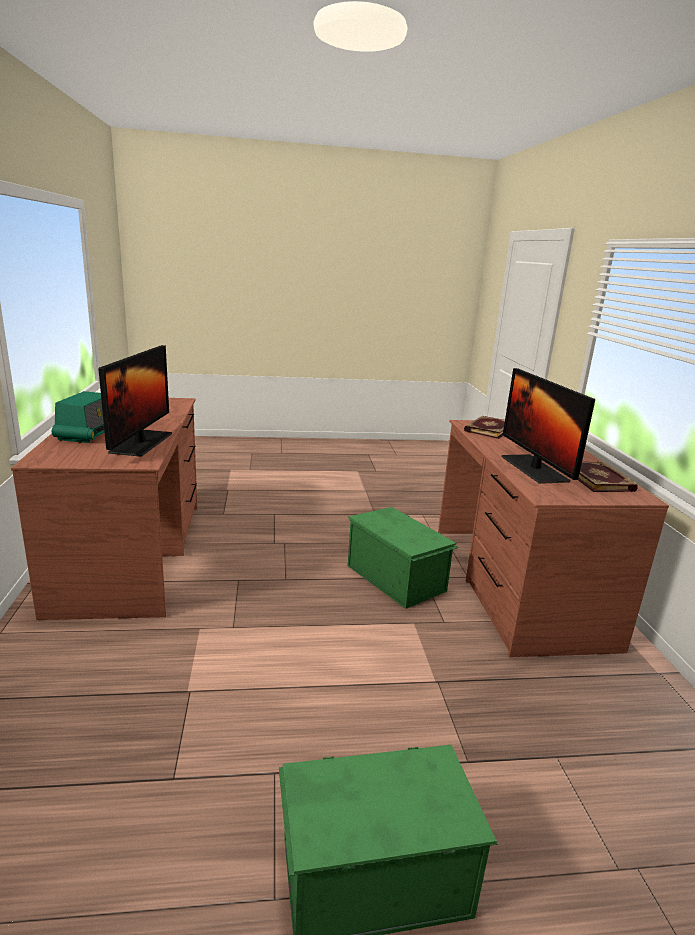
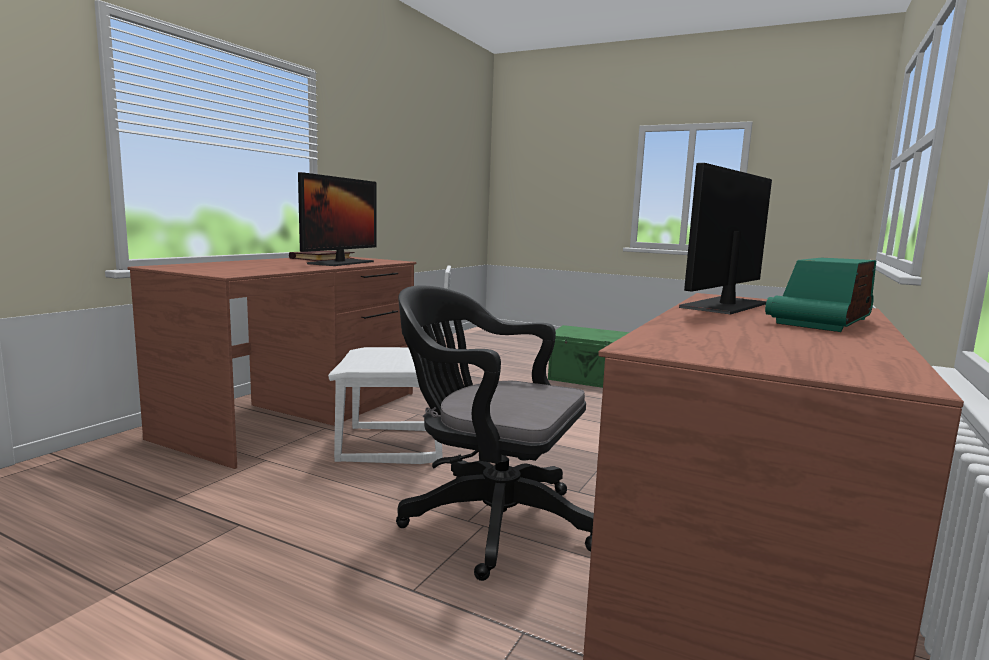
camera: 145 degrees left, 10 degrees down
green storage box [348,507,459,609] -> white chair [328,265,451,464]
book [464,416,505,439] -> none
none -> black office chair [396,286,594,581]

